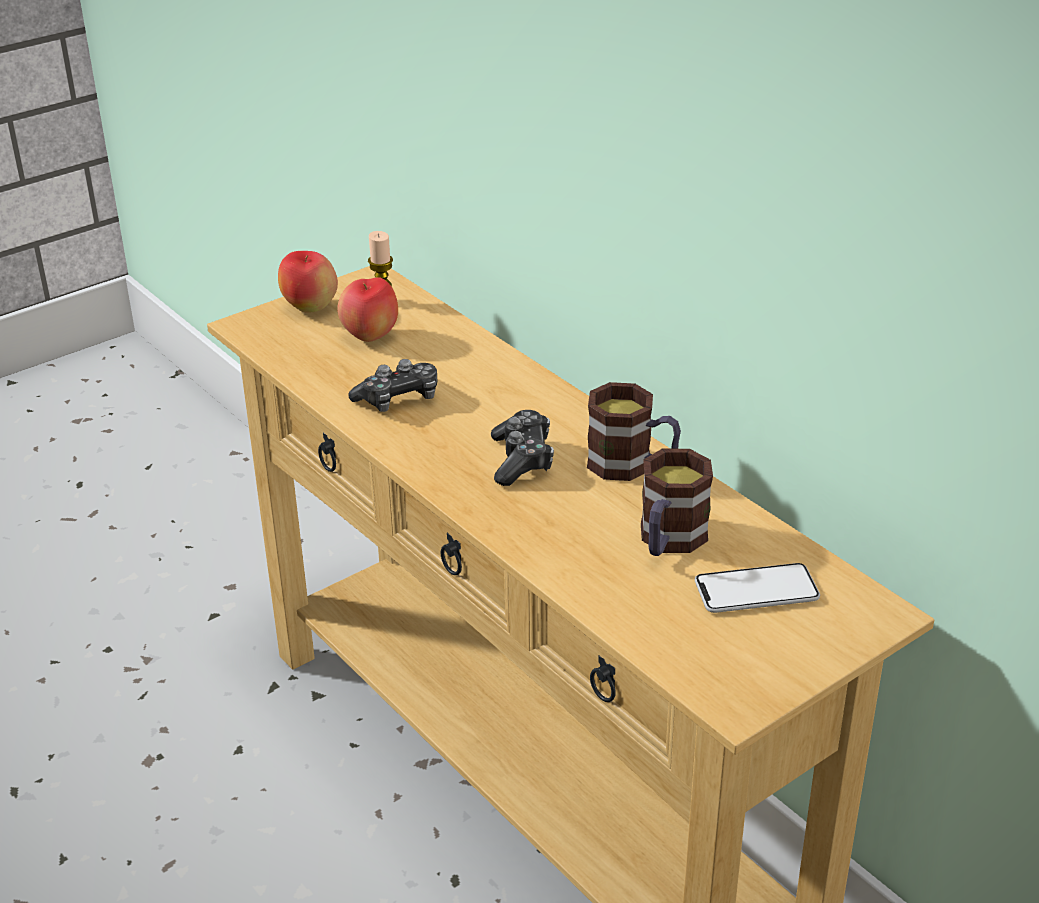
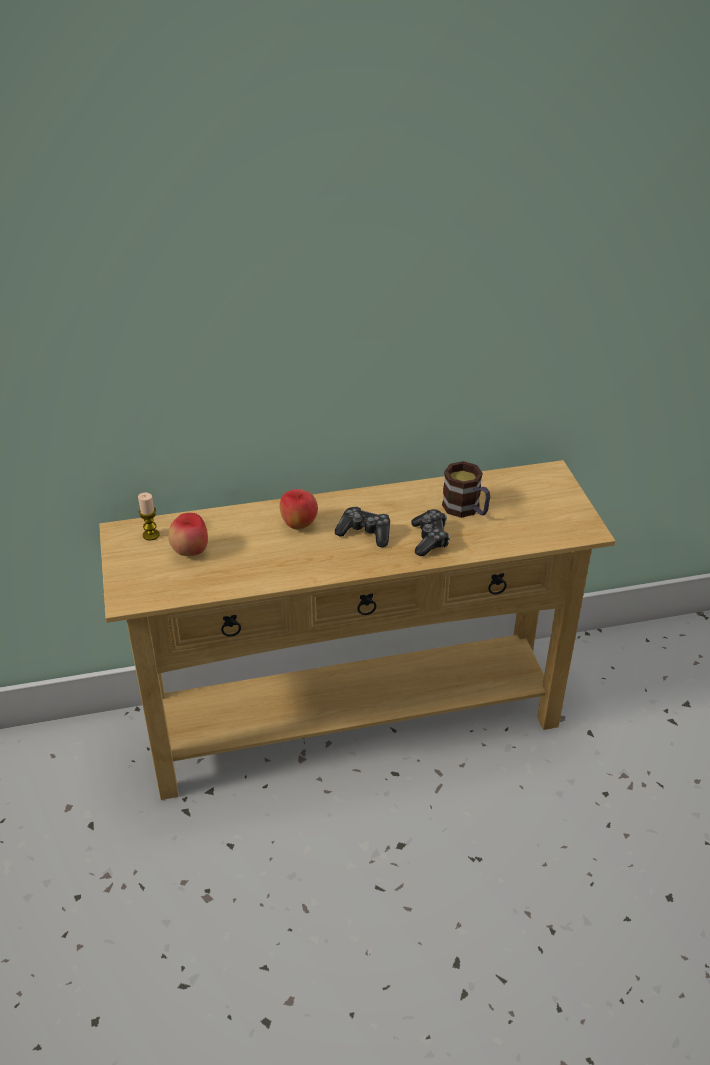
camera: 65 degrees left, 5 degrees up
apple [278,251,338,313] -> apple moved to [280,489,318,530]
game controller [349,359,437,412] -> game controller moved to [411,509,450,556]
mug [587,382,681,481] -> none
phone [695,563,820,613] -> none

